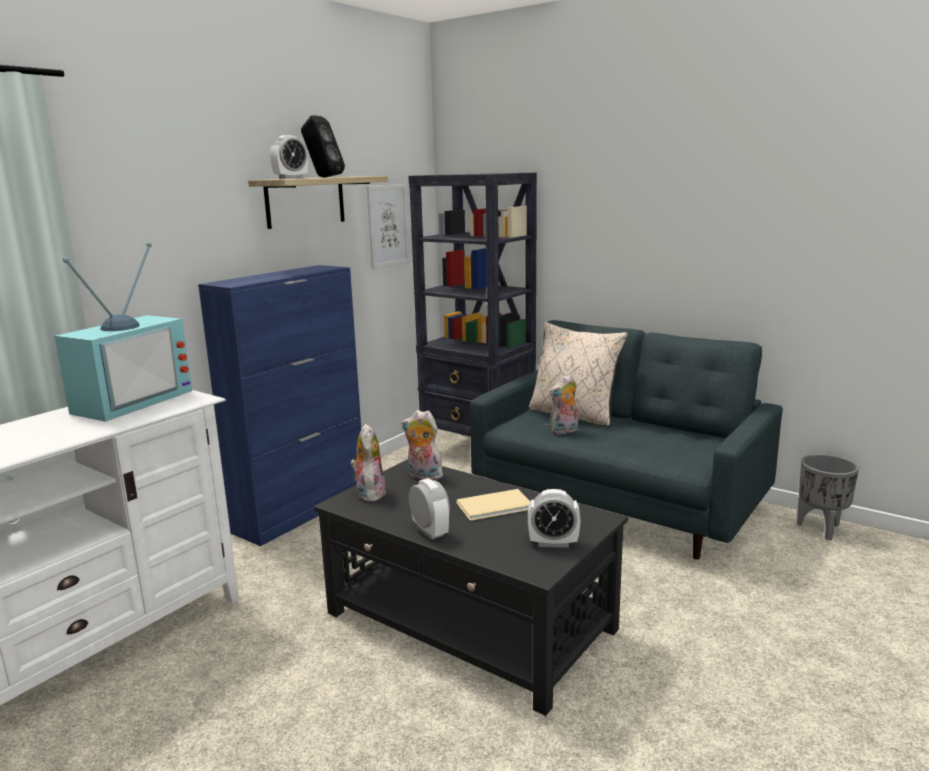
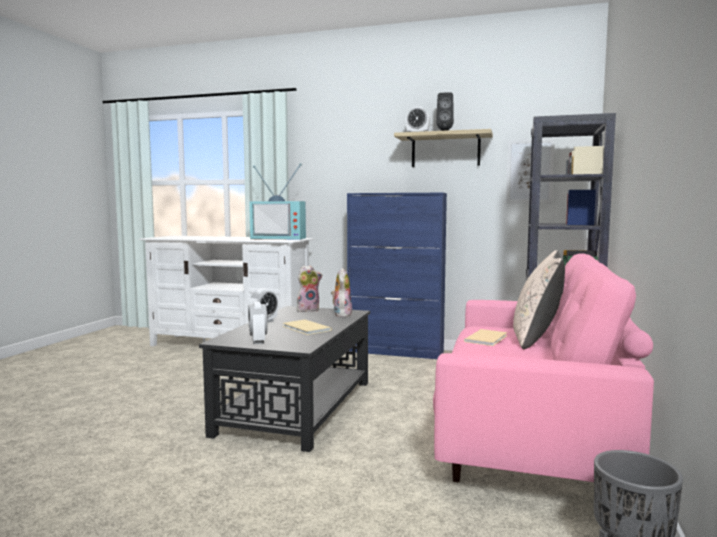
camera: 70 degrees right, 10 degrees down
grey sofa [470,320,783,560] -> pink sofa [433,253,654,482]
plush toy [549,374,578,434] -> beige book [464,329,507,346]

